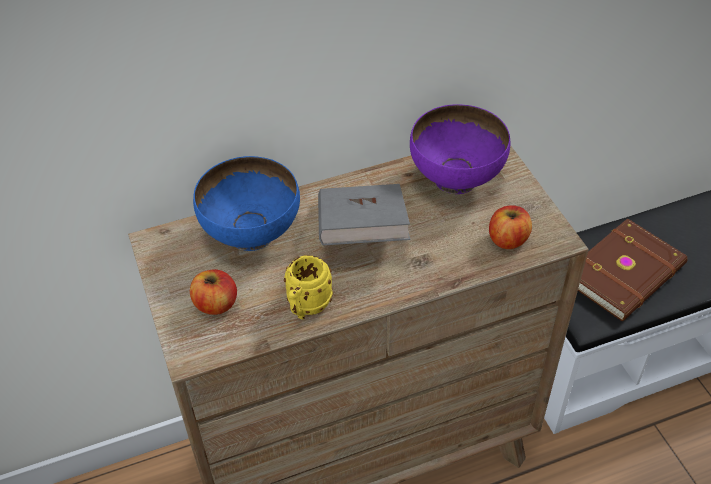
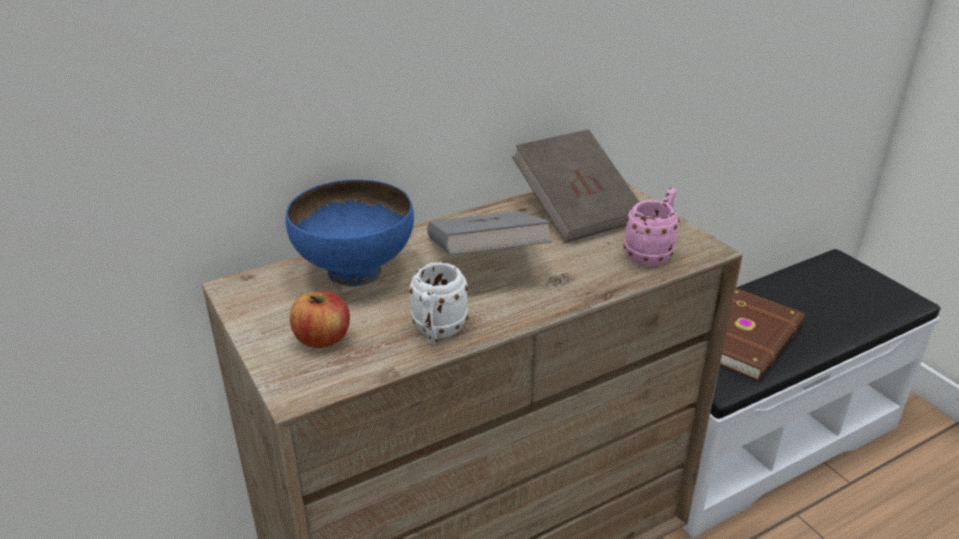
camera: 10 degrees left, 15 degrees down
yellow mug [284,255,333,319] -> white mug [409,262,468,344]
purple bowl [410,104,510,194] -> brown book [512,129,639,242]
apple [489,205,532,249] -> pink mug [624,188,680,266]

